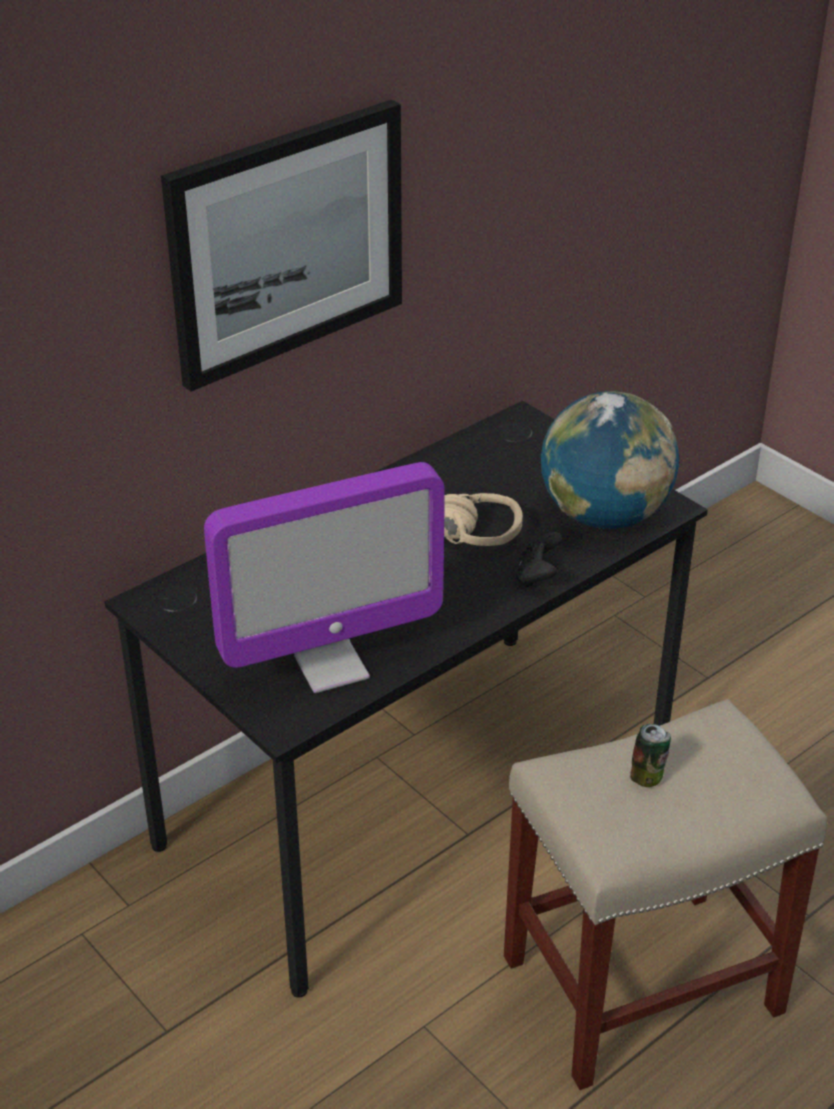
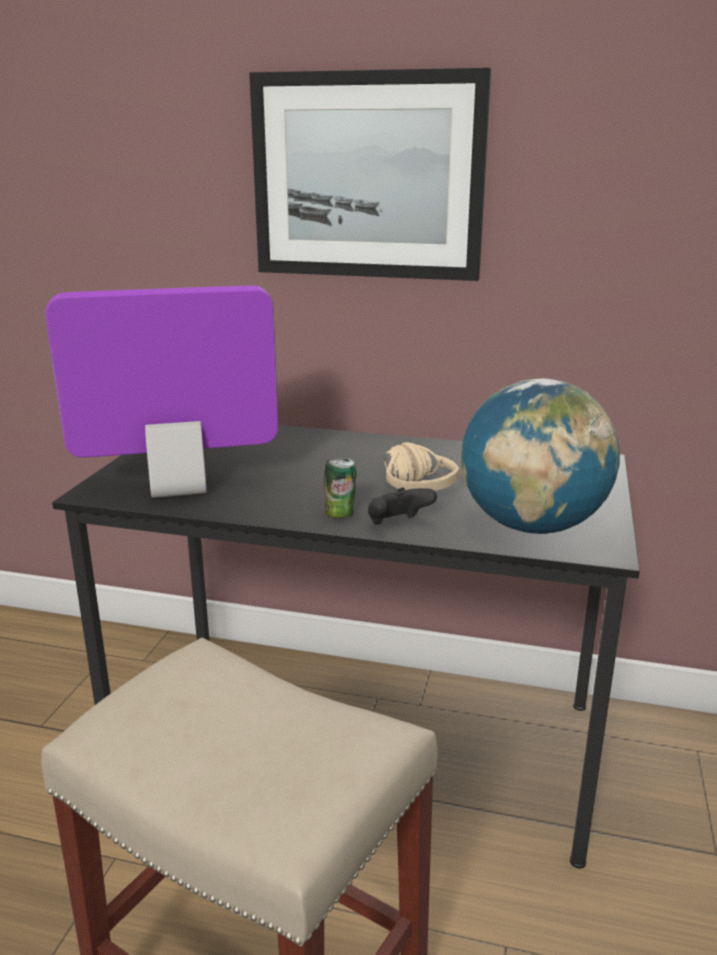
camera: 55 degrees right, 15 degrees down
monitor [204,462,445,693] -> monitor turned 135 degrees clockwise [45,286,278,498]
can [630,724,671,787] -> can moved to [324,458,356,518]

